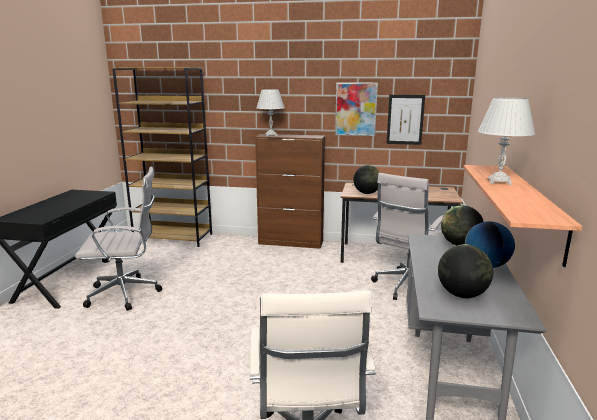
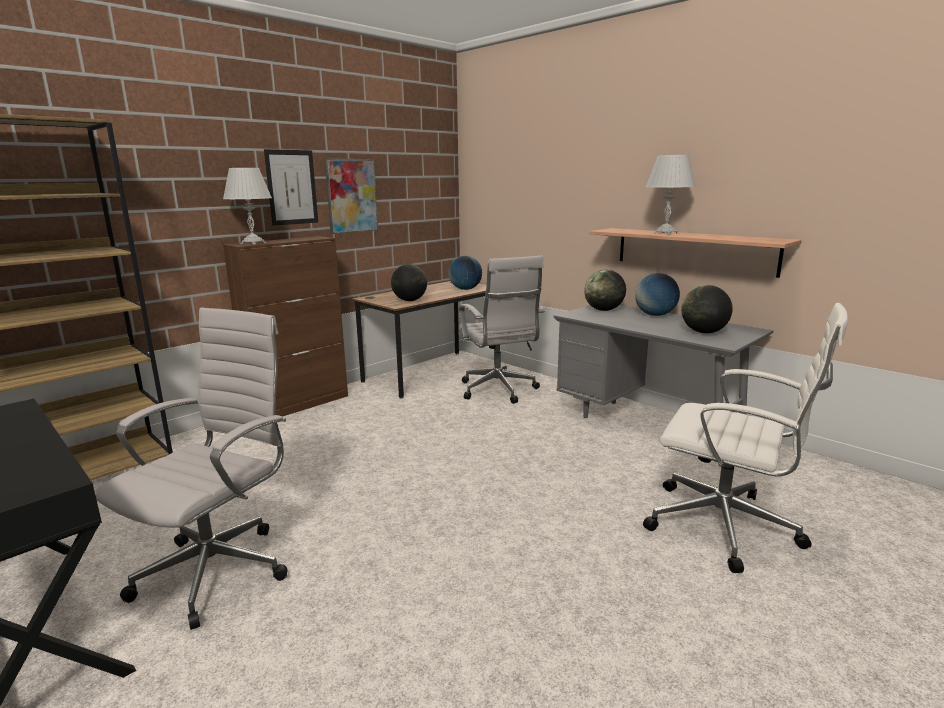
camera: 55 degrees left, 0 degrees up
picture [387,95,425,145] -> picture moved to [264,149,318,226]
none -> globe [449,256,482,290]

